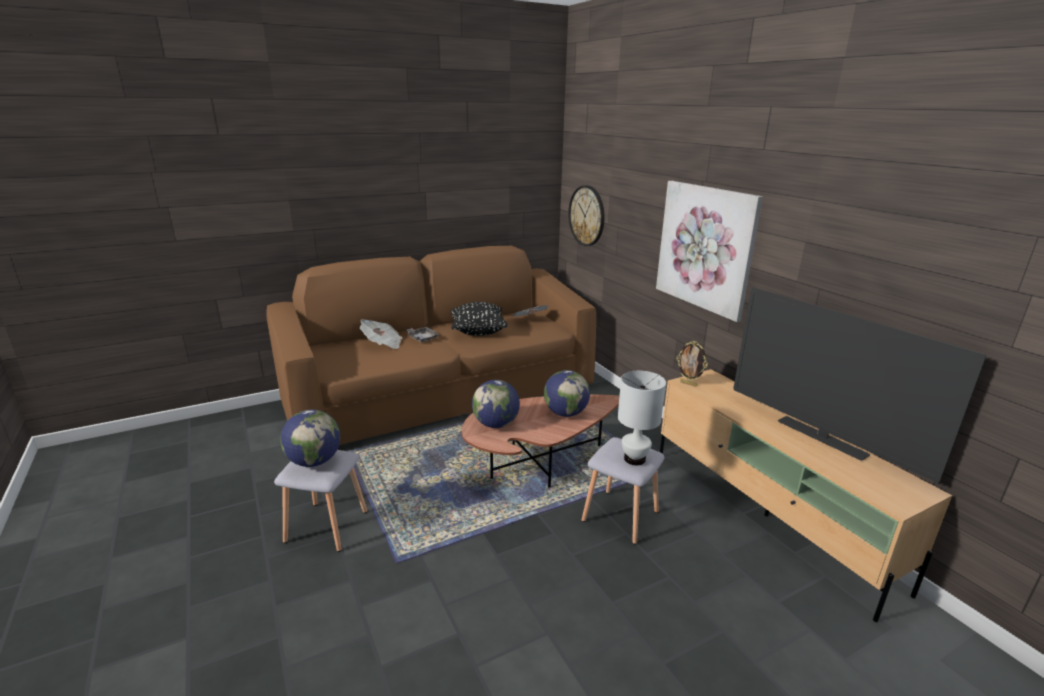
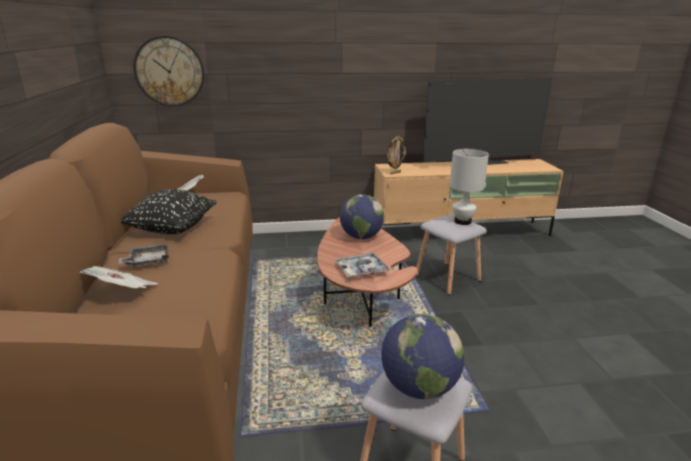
camera: 70 degrees left, 0 degrees up
globe [472,380,520,428] -> tray [335,253,390,278]
picture [656,181,763,322] -> none

